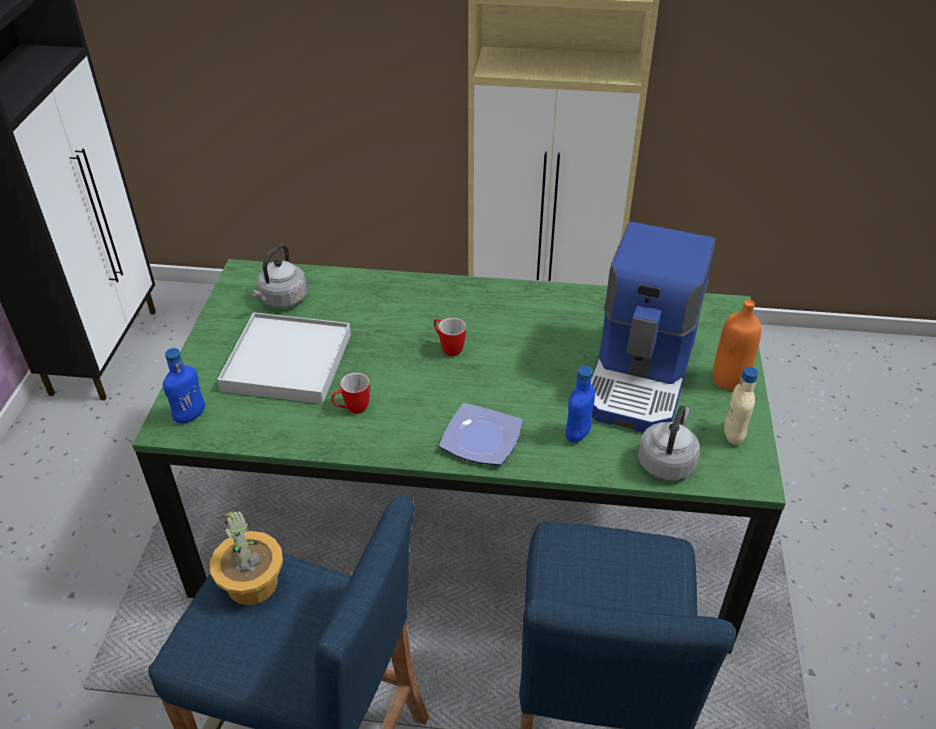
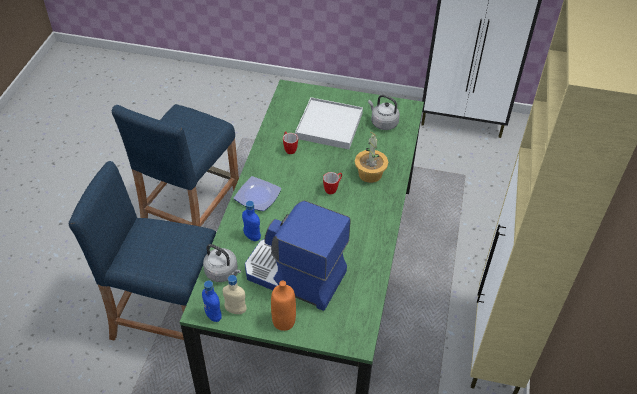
camera: 95 degrees right, 5 degrees up
blue bottle [163,348,205,424] -> blue bottle moved to [202,280,222,322]
potted plant [210,509,283,605] -> potted plant moved to [355,131,388,183]

